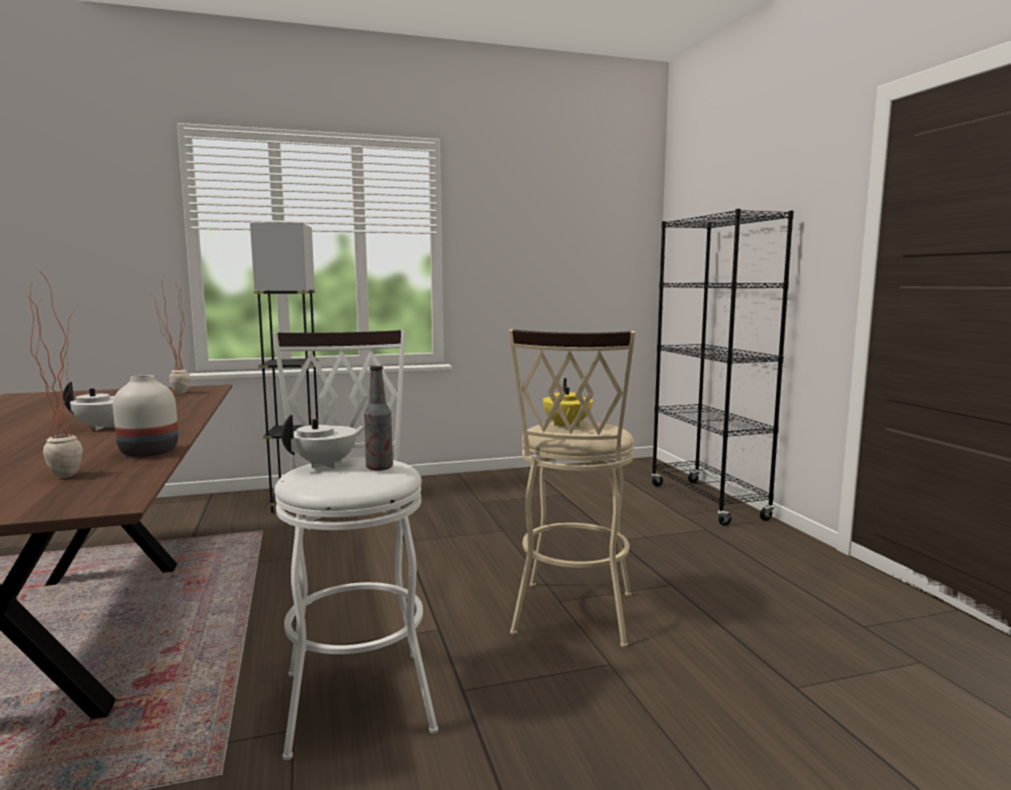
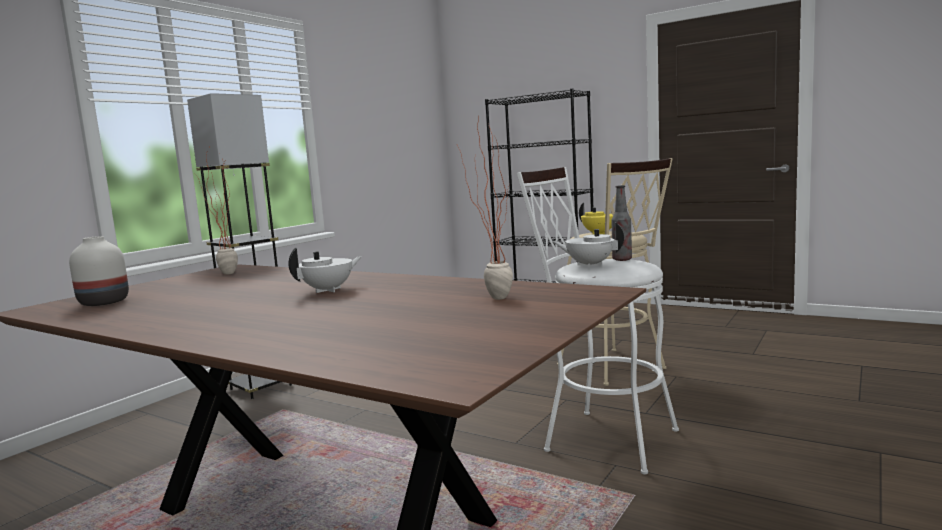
camera: 40 degrees left, 0 degrees up
white vase [113,375,178,457] -> white vase moved to [69,236,129,306]
white teapot [281,415,365,468] -> white teapot turned 75 degrees counterclockwise [552,222,624,267]

